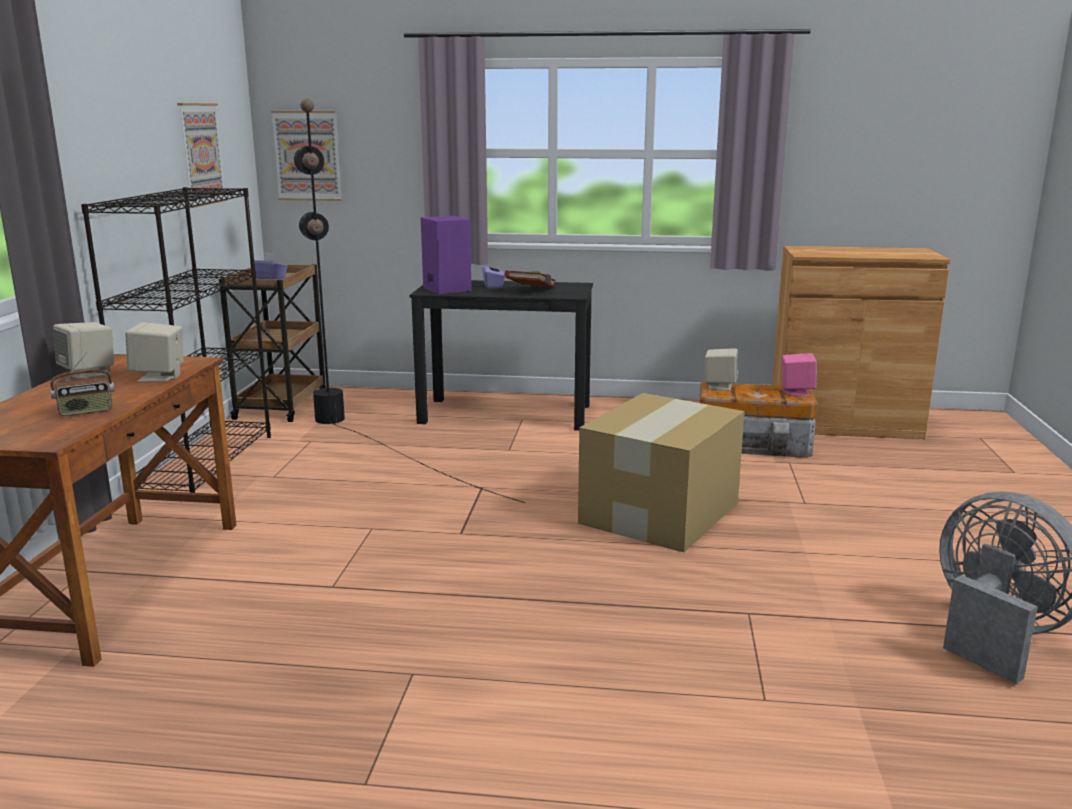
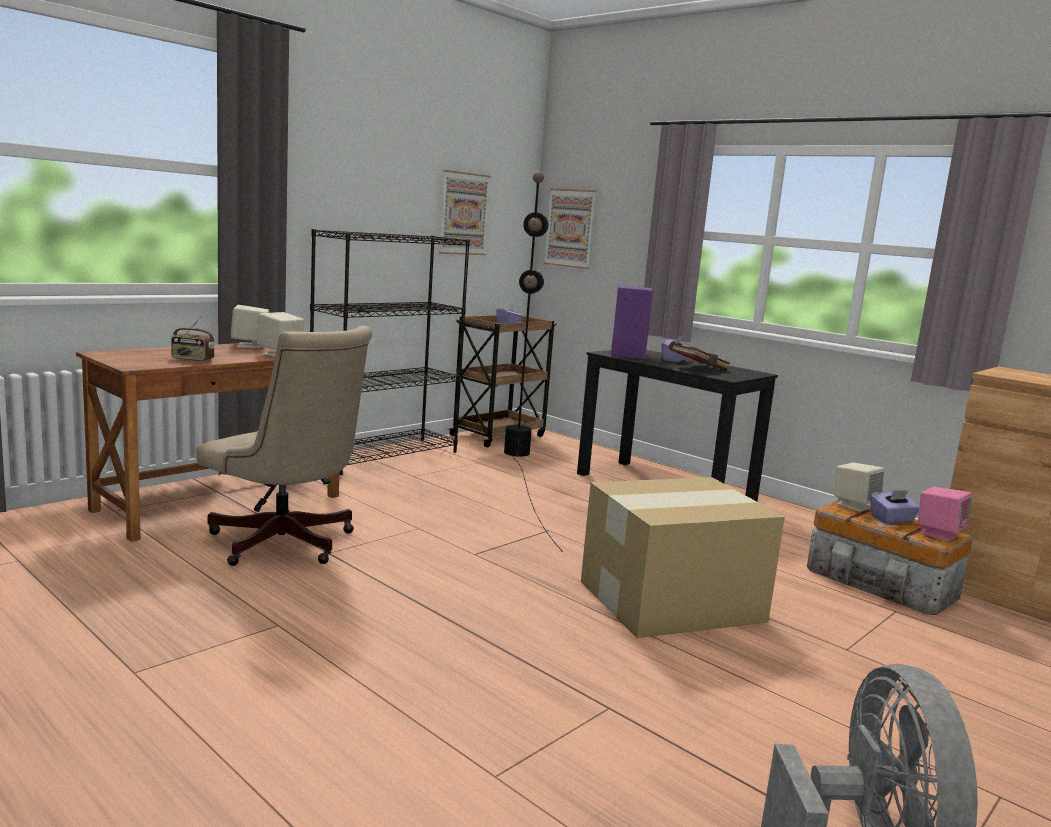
camera: 35 degrees right, 5 degrees down
none -> beige office chair [196,326,372,566]
none -> purple tissue box [870,490,919,524]

